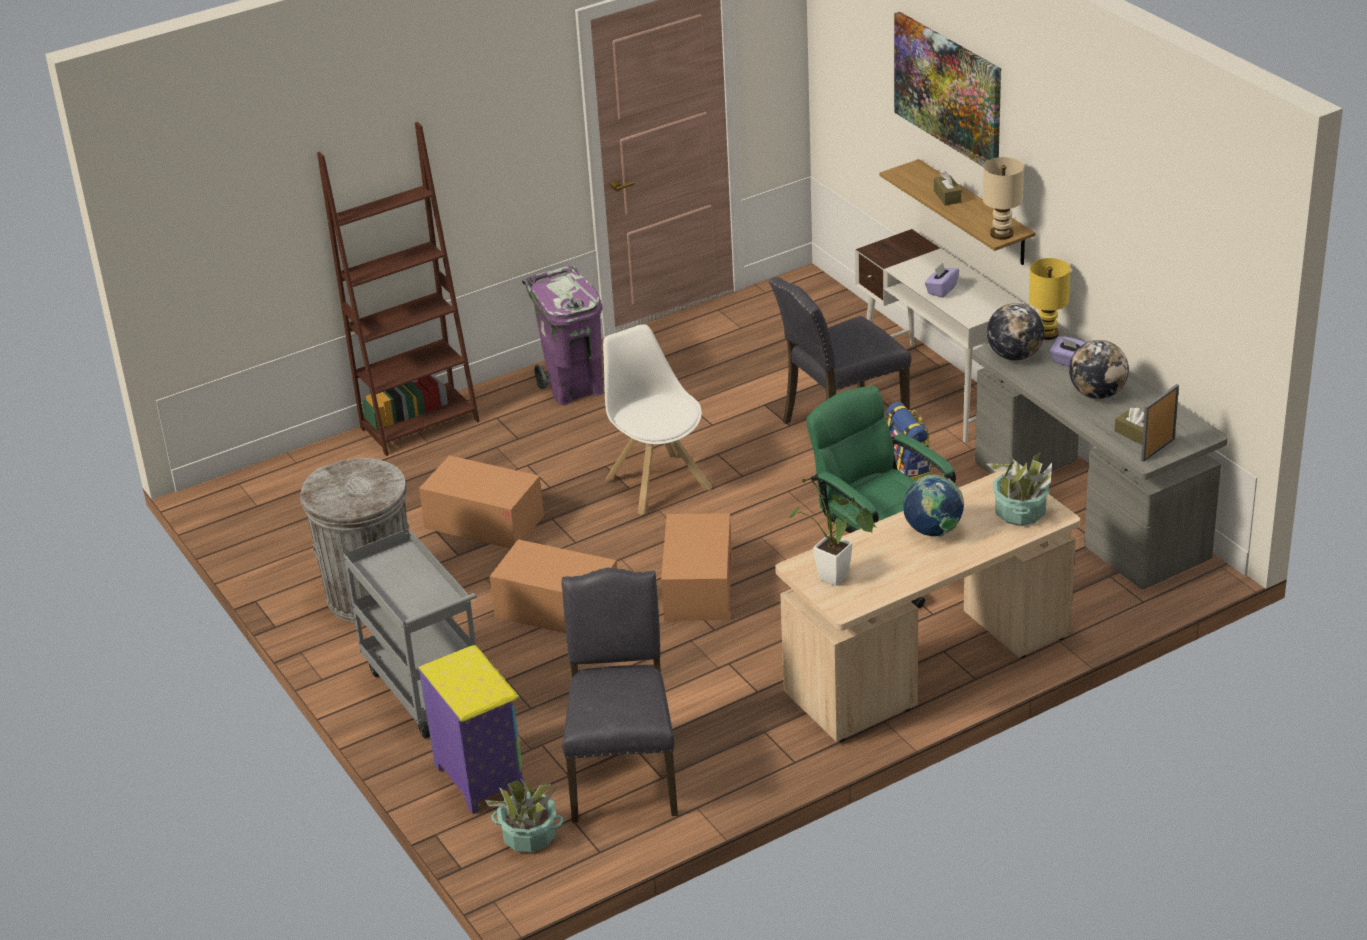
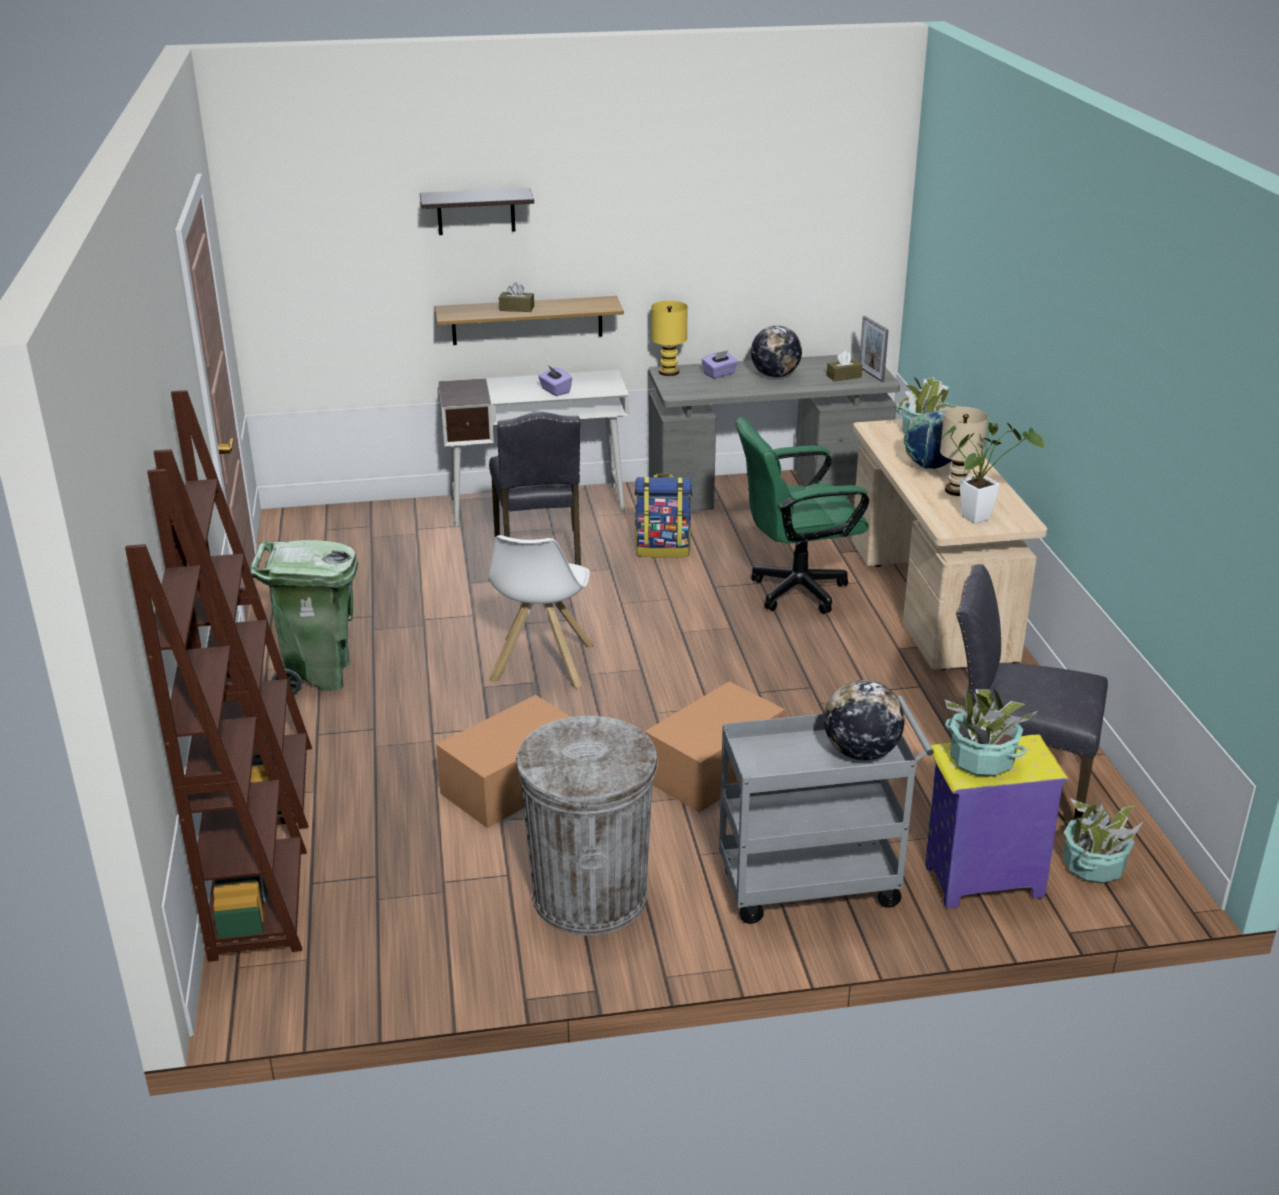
camera: 70 degrees left, 5 degrees down
purple trash can [522,266,604,405] -> green trash can [250,540,358,695]
white chair [603,324,712,515] -> white chair turned 75 degrees counterclockwise [488,535,594,688]
cardboard box [661,513,732,621] -> none
picture [894,12,1001,167] -> shelf [420,188,534,235]
beige table lamp [983,157,1024,240] -> beige table lamp moved to [940,407,988,496]
globe [987,303,1044,361] -> globe moved to [824,680,905,760]
none -> brown bookcase [125,469,307,962]
none -> potted plant [945,687,1039,777]

